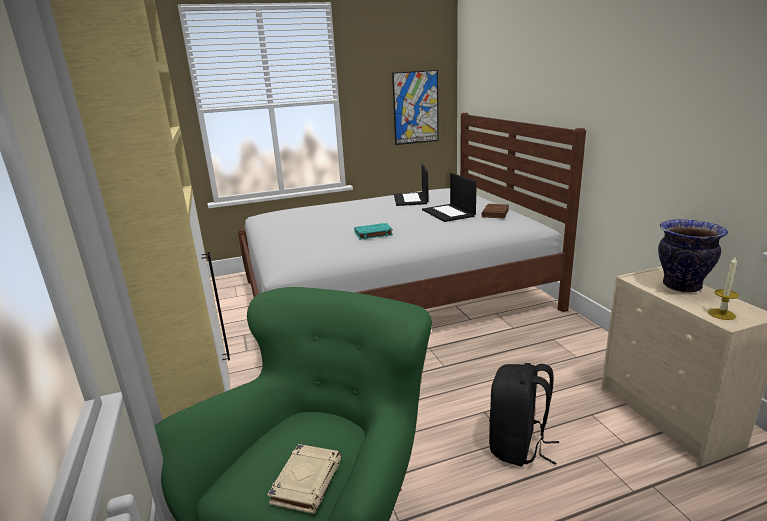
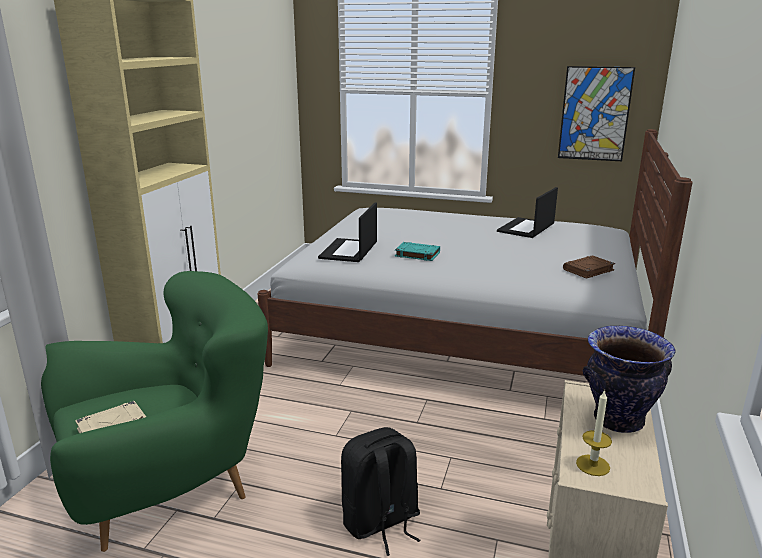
camera: 35 degrees right, 0 degrees up
laptop [422,173,477,222] -> laptop moved to [318,203,377,262]

